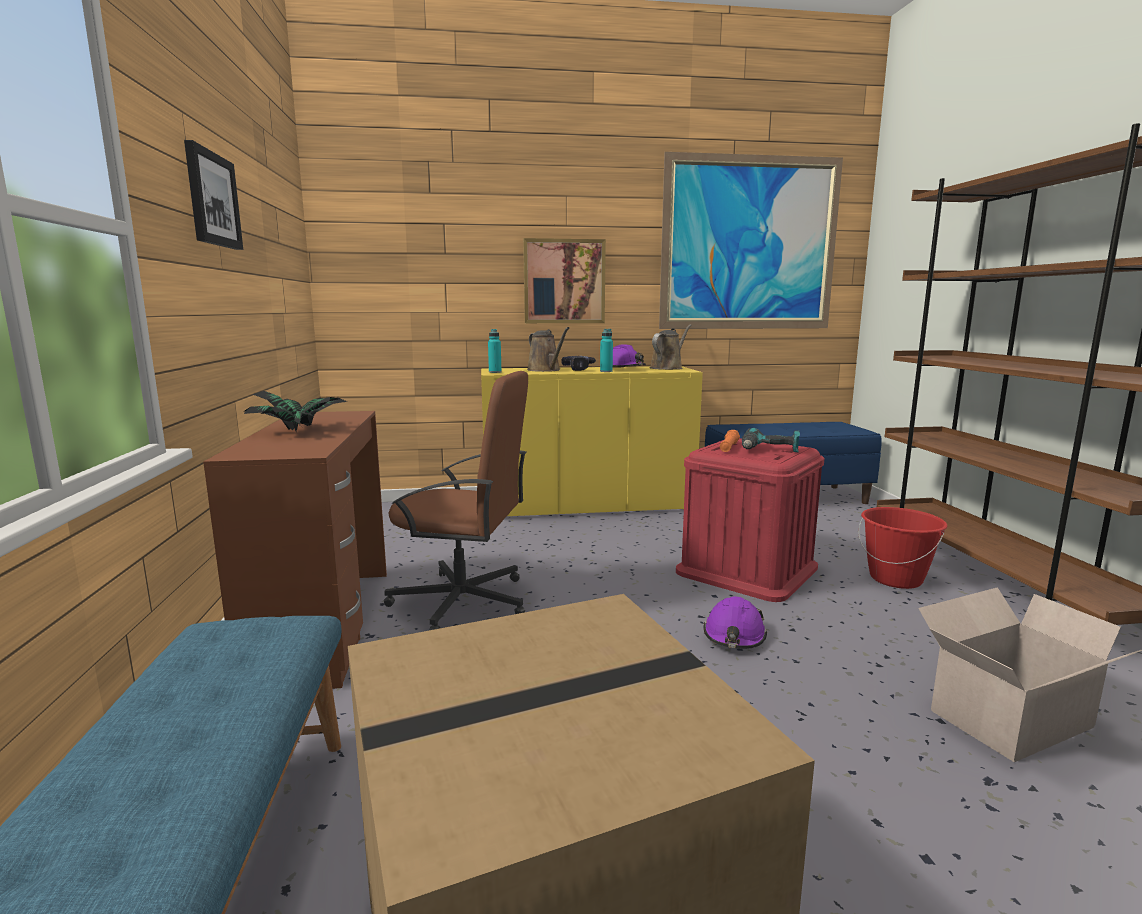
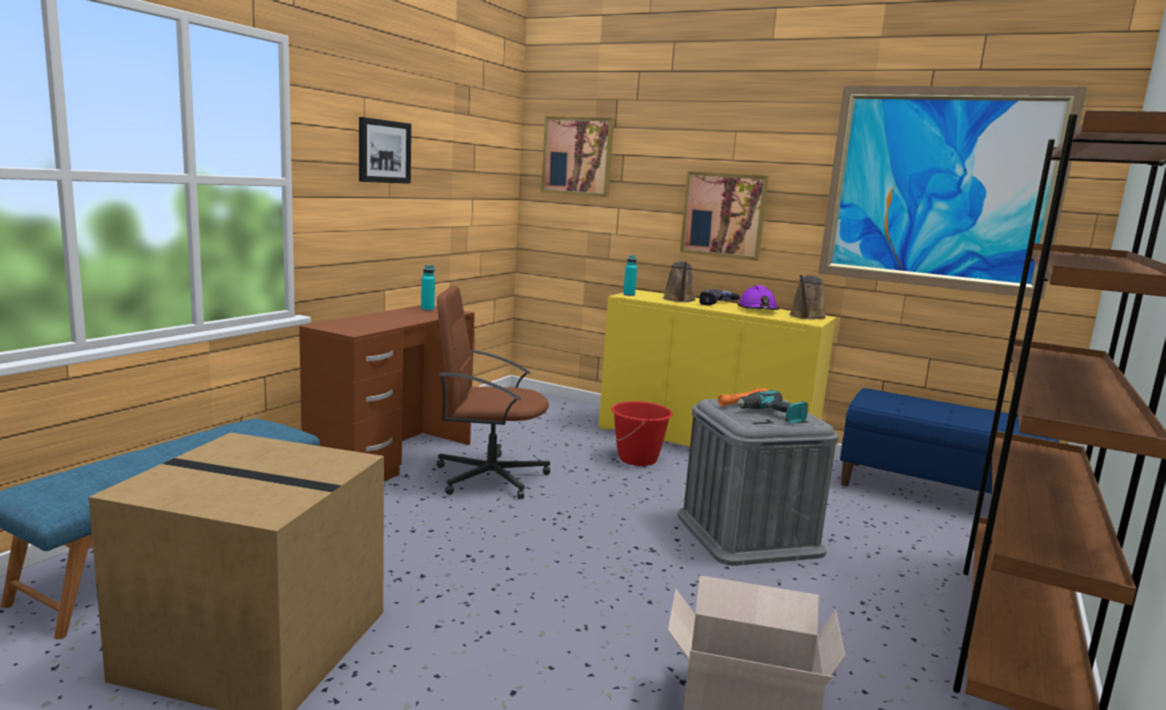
camera: 35 degrees right, 0 degrees up
potted plant [243,391,347,431] -> none
brown office chair [384,371,528,630] -> brown office chair turned 135 degrees clockwise [437,285,550,499]
turquoise bottle [600,329,613,372] -> turquoise bottle moved to [421,265,435,311]
brown watering can [649,324,691,370] -> brown watering can turned 135 degrees clockwise [789,275,826,319]
red storage box [676,438,825,602] -> grey storage box [677,399,839,566]
purple hard hat [703,596,767,649] -> none
red bucket [858,507,948,589] -> red bucket moved to [611,401,673,466]
none -> picture [541,116,614,197]

